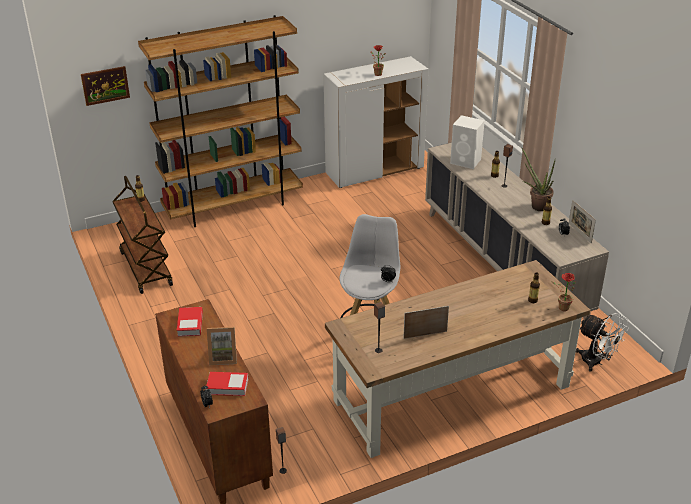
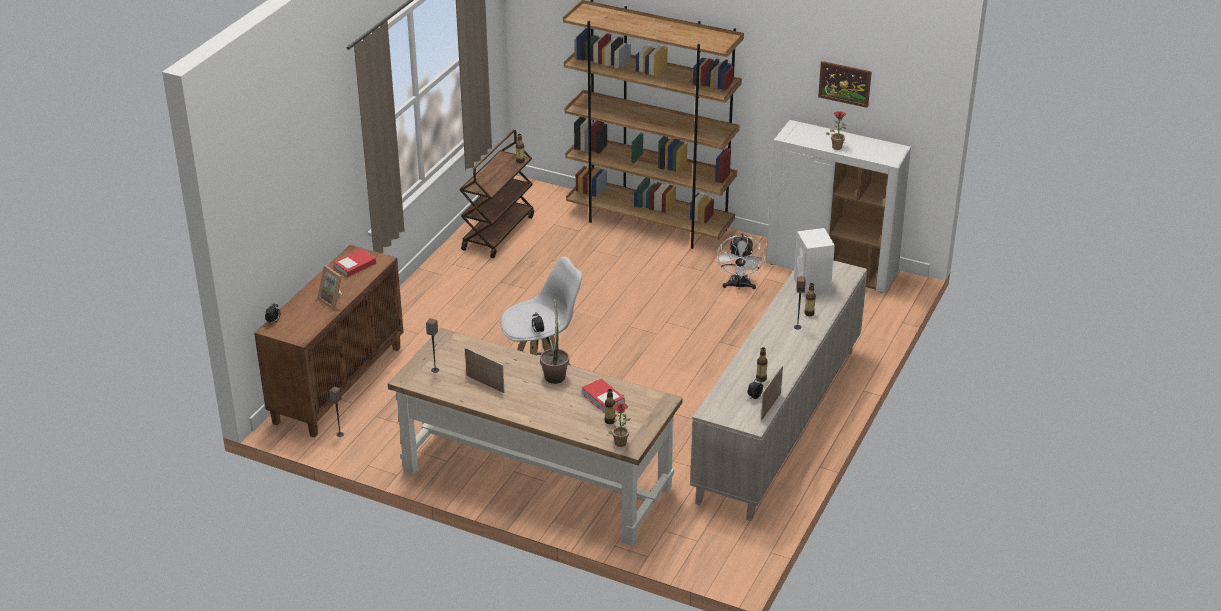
camera: 50 degrees right, 0 degrees up
picture [81,66,130,106] -> picture moved to [818,61,872,108]
book [206,372,248,396] -> book moved to [582,379,625,413]
potted plant [521,147,556,211] -> potted plant moved to [540,296,569,384]
white fan [576,313,629,372] -> white fan moved to [717,233,765,290]

